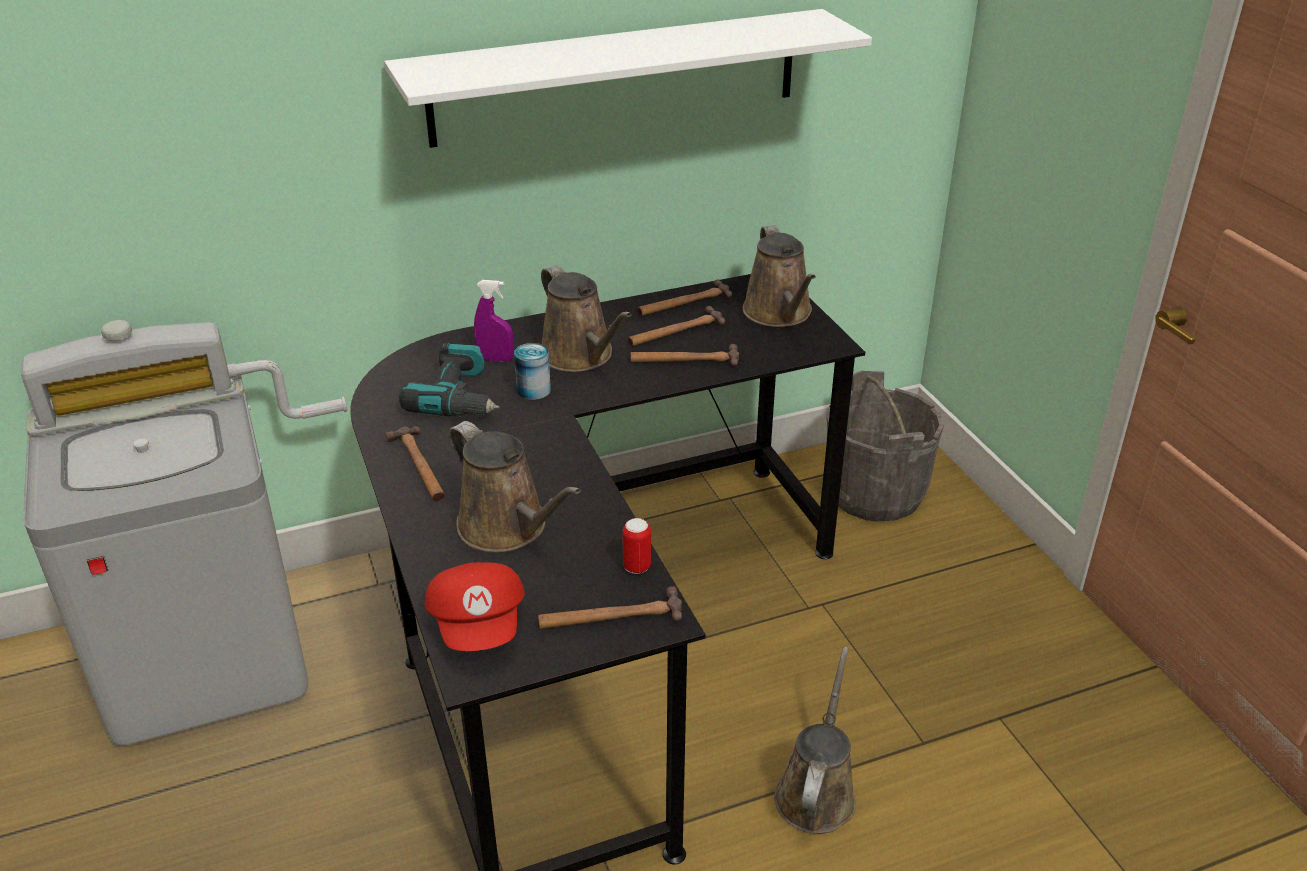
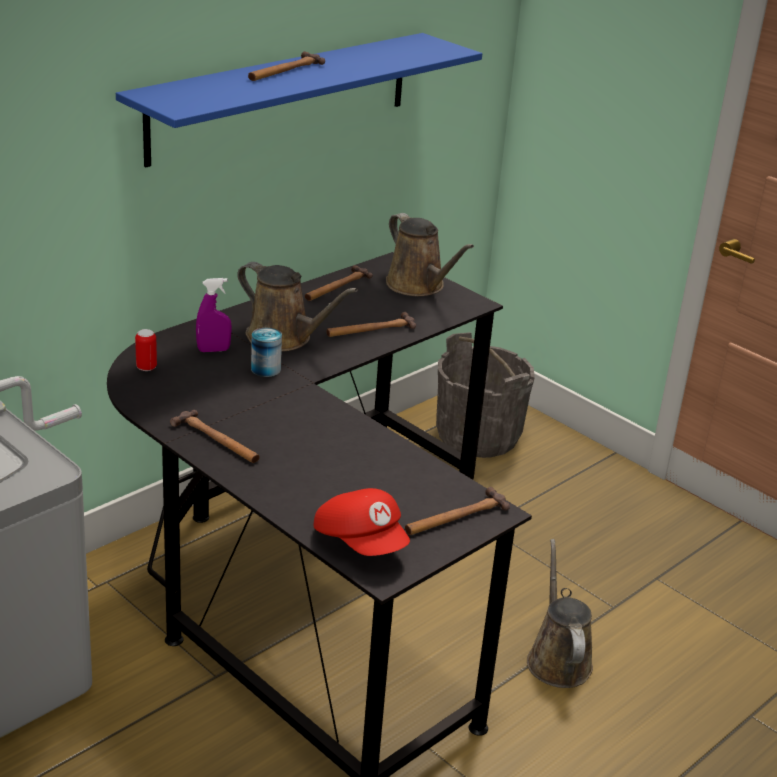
camera: 25 degrees left, 5 degrees down
white shelf [384,9,872,148] -> blue shelf [116,33,482,167]
power drill [399,343,500,417] -> none
brown watering can [449,421,581,552] -> none
can [622,518,651,574] -> can moved to [135,329,157,371]
hammer [628,306,725,346] -> hammer moved to [248,51,325,81]

